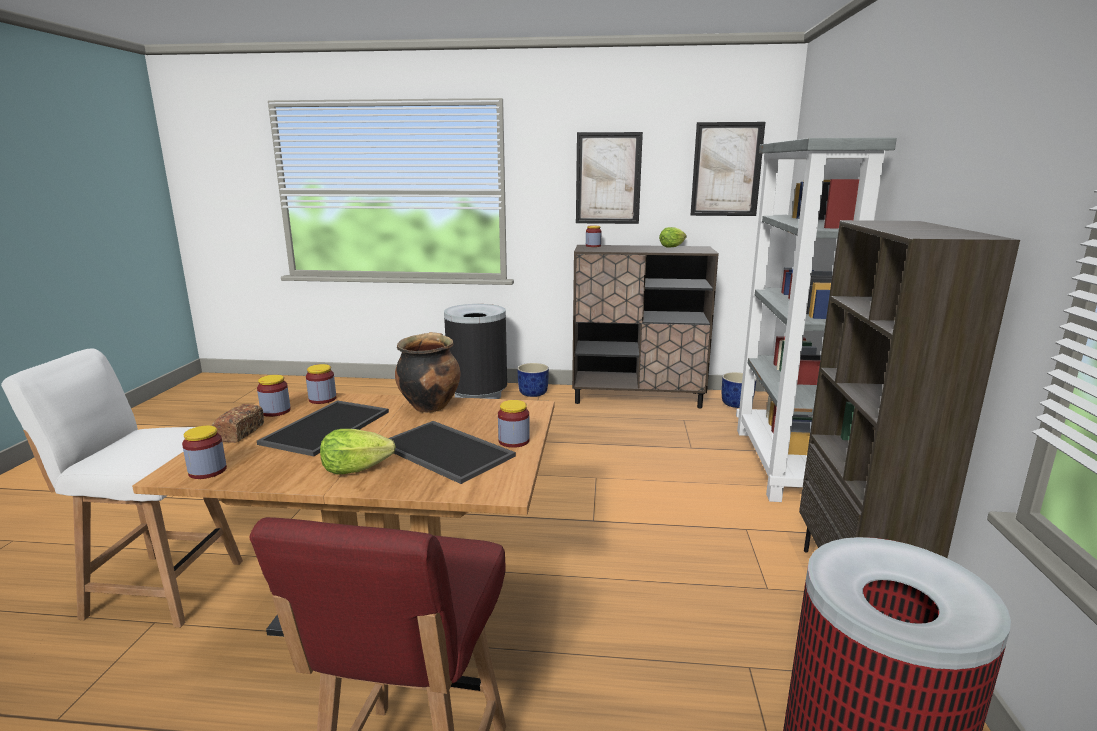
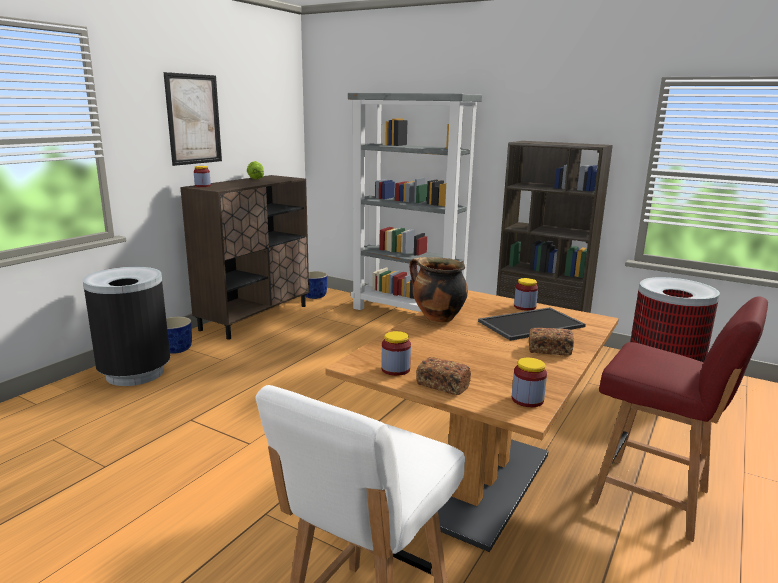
camera: 65 degrees left, 0 degrees up
tray [257,400,389,456] -> none
jar [306,364,336,404] -> none
lettuce [320,429,396,475] -> bread [529,328,574,356]
picture [691,122,765,216] -> none

